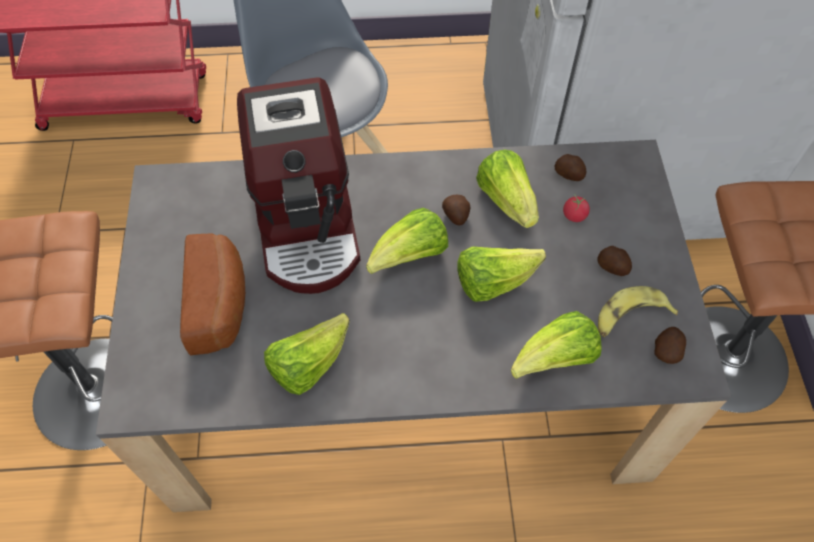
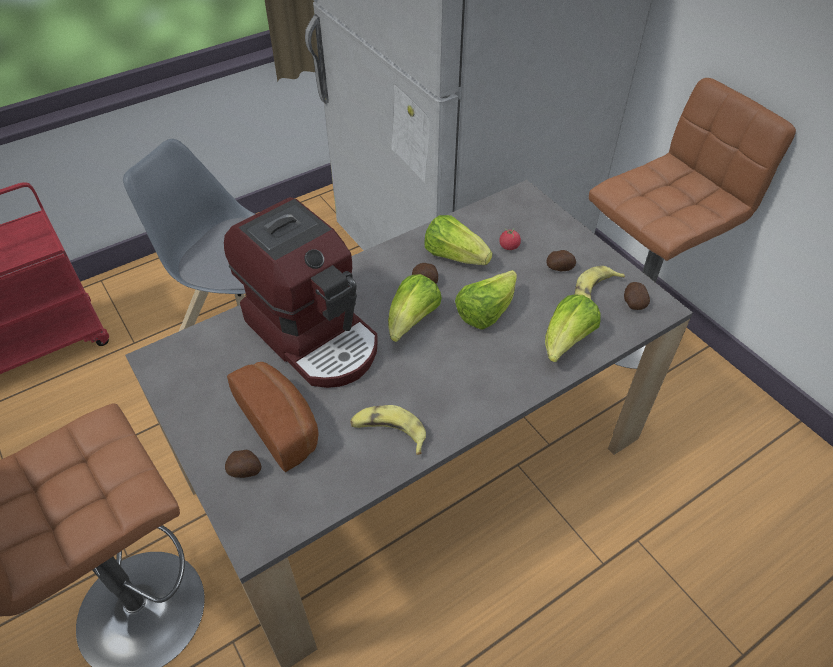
camera: 30 degrees left, 10 degrees down
lettuce [264,313,350,395] -> banana [350,405,426,455]
potato [555,154,586,181] -> potato moved to [225,450,262,478]

